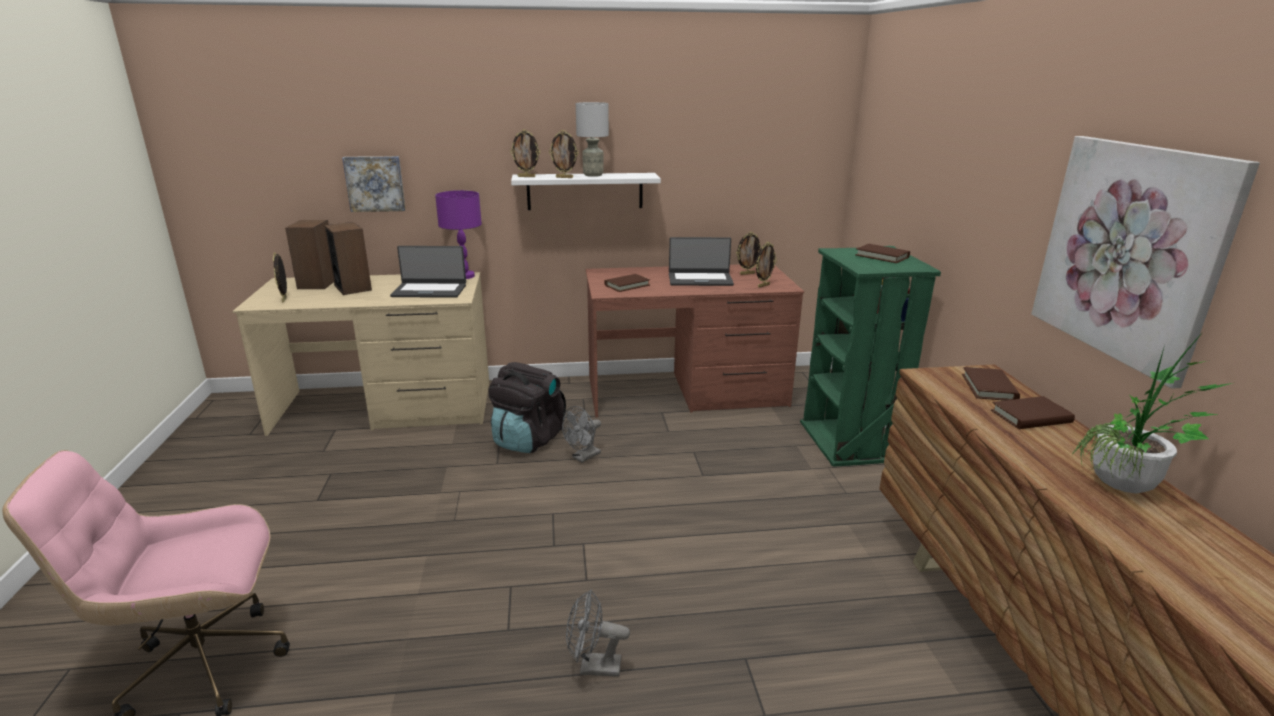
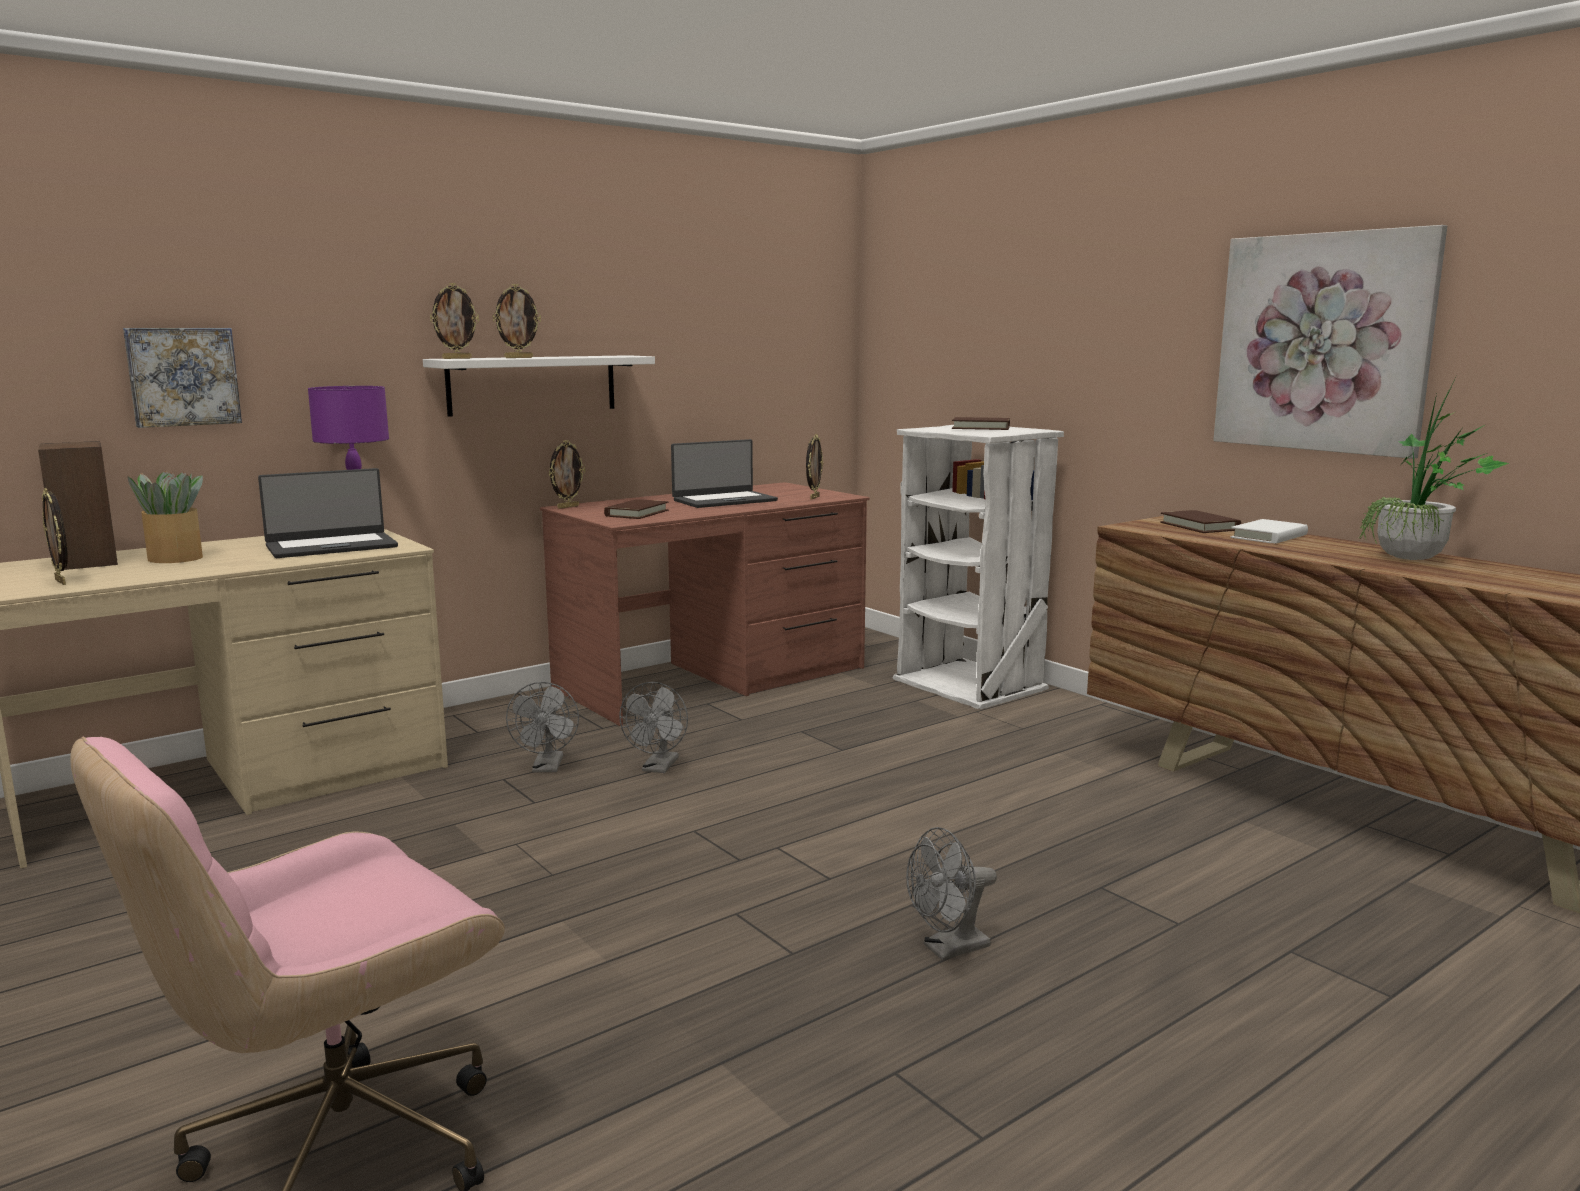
camera: 30 degrees left, 10 degrees down
speaker [324,222,372,295] -> potted plant [127,471,203,563]
black backpack [488,362,566,453] -> grey fan [506,682,579,772]
grey table lamp [576,102,609,177] -> none
picture frame [736,232,761,275] -> picture frame moved to [549,440,585,509]
green bookcase [800,246,941,467] -> white bookcase [892,425,1064,709]
brown book [991,396,1075,429] -> white book [1231,519,1308,544]

